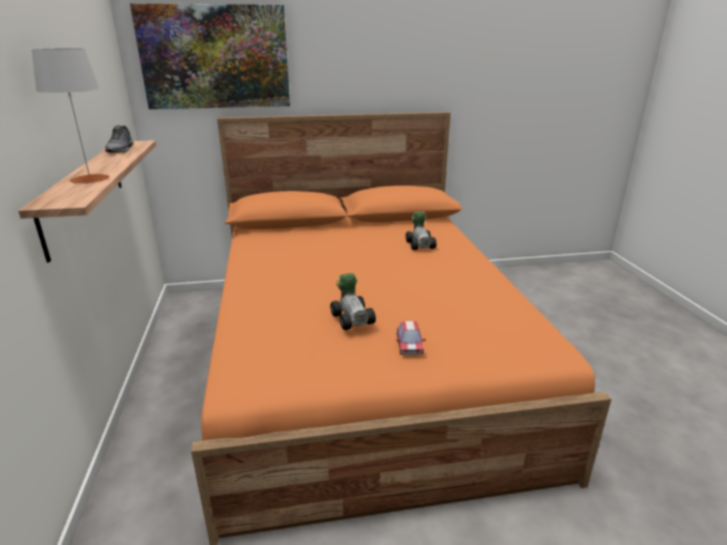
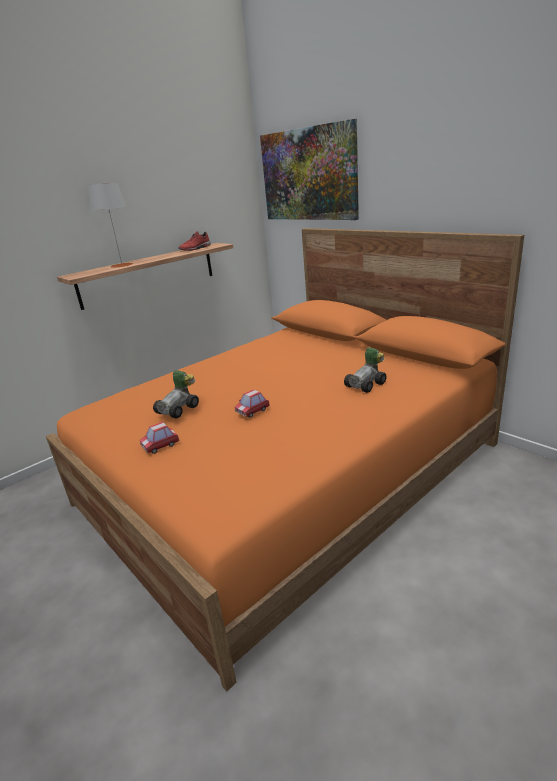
camera: 60 degrees right, 0 degrees up
grey shoe [105,125,134,153] -> red shoe [179,231,211,251]
none -> toy car [235,389,270,418]

